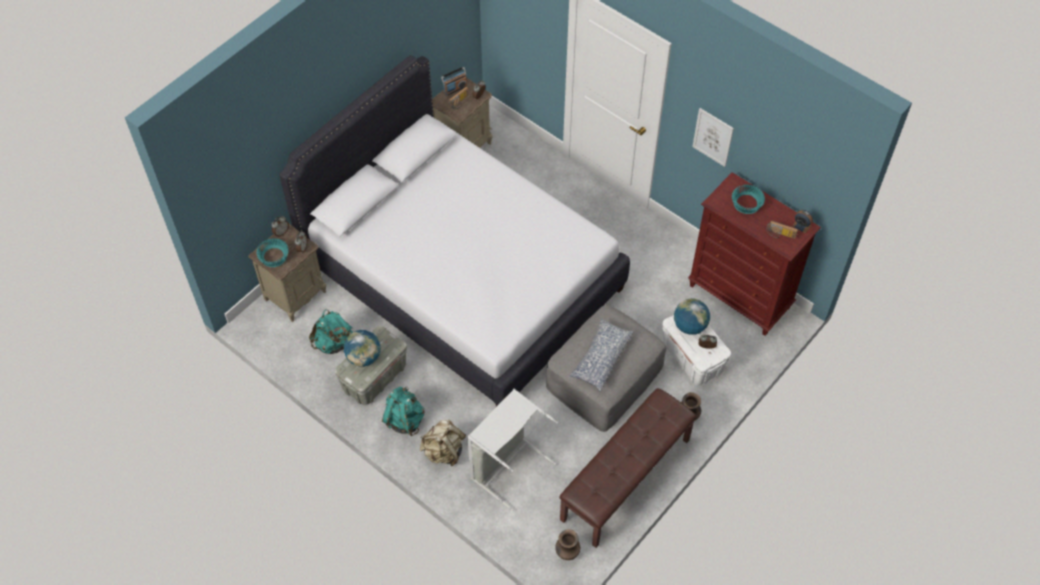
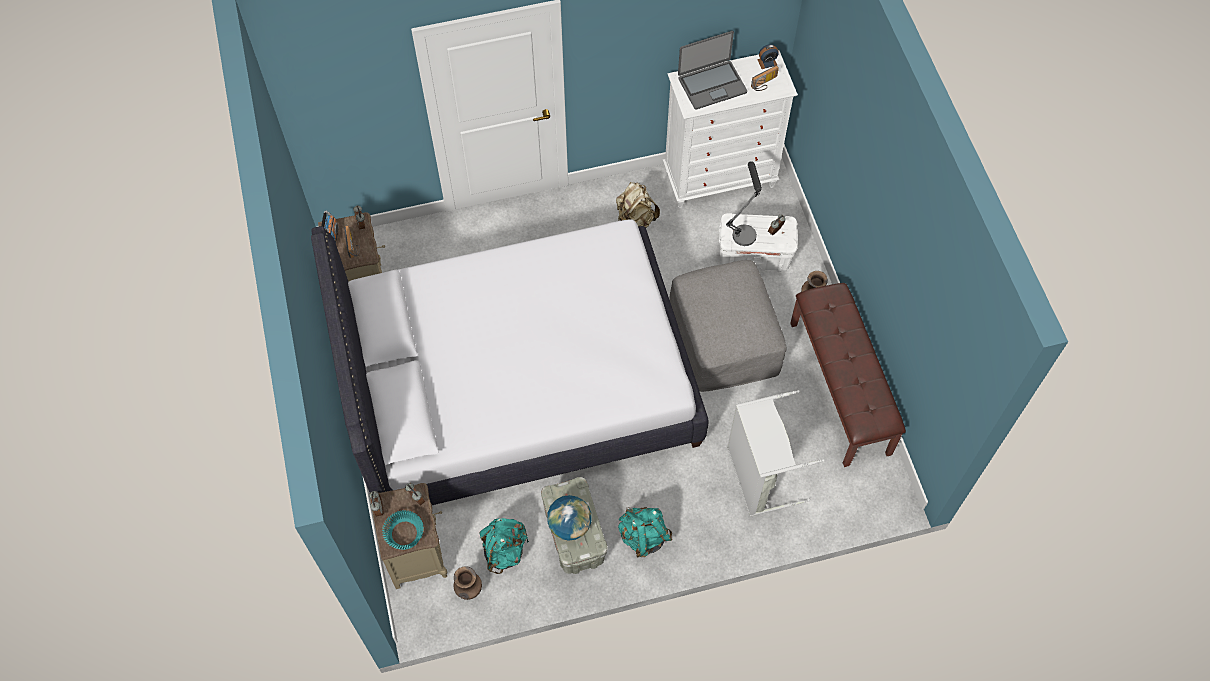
camera: 55 degrees left, 5 degrees up
beige backpack [420,420,466,466] -> beige backpack moved to [616,182,660,228]
brown vase [555,529,580,560] -> brown vase moved to [454,566,482,600]
pillow [569,318,634,392] -> none
globe [674,299,710,335] -> table lamp [726,161,762,246]
red dresser [688,172,821,336] -> white dresser [663,50,798,208]
picture [692,108,734,167] -> none
turquoise bowl [732,185,765,214] -> laptop [678,31,747,109]

